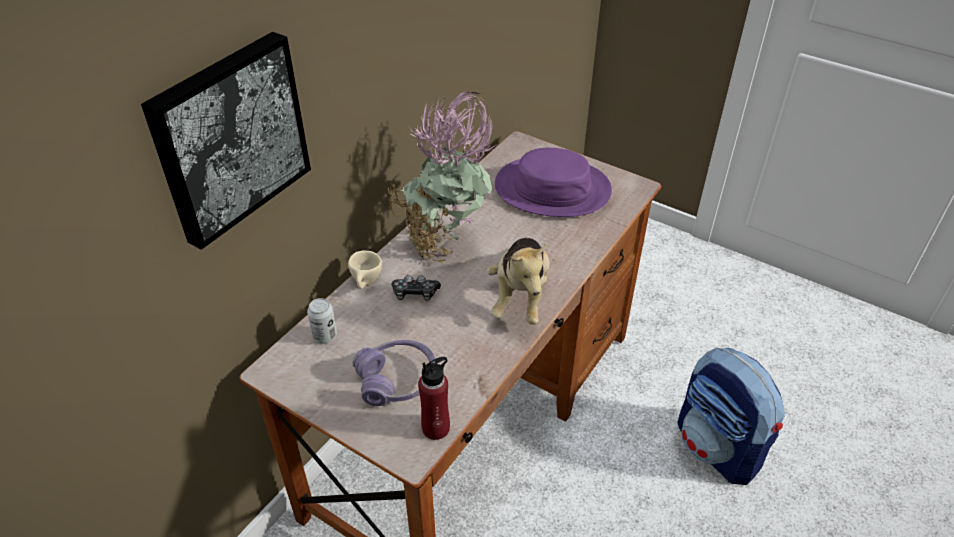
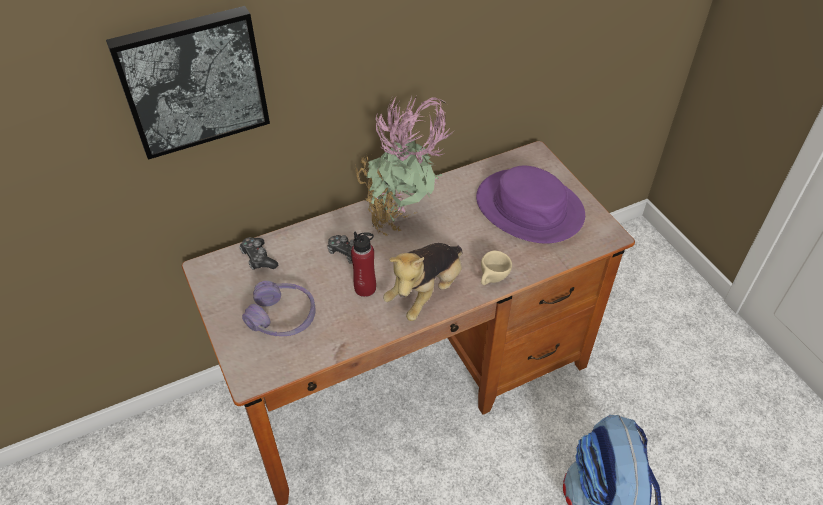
camera: 30 degrees right, 5 degrees up
can [307,298,337,344] -> game controller [239,237,278,270]
beige cup [348,251,382,289] -> beige cup moved to [481,250,512,285]
red bottle [418,357,450,440] -> red bottle moved to [351,231,376,297]

